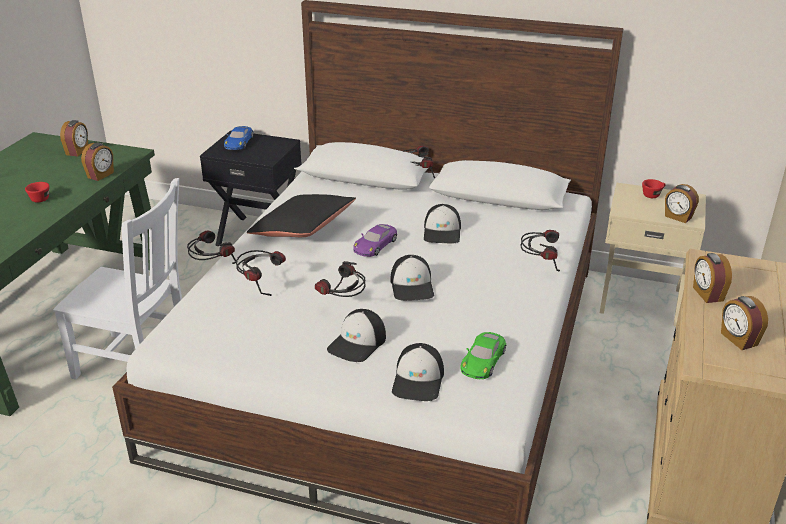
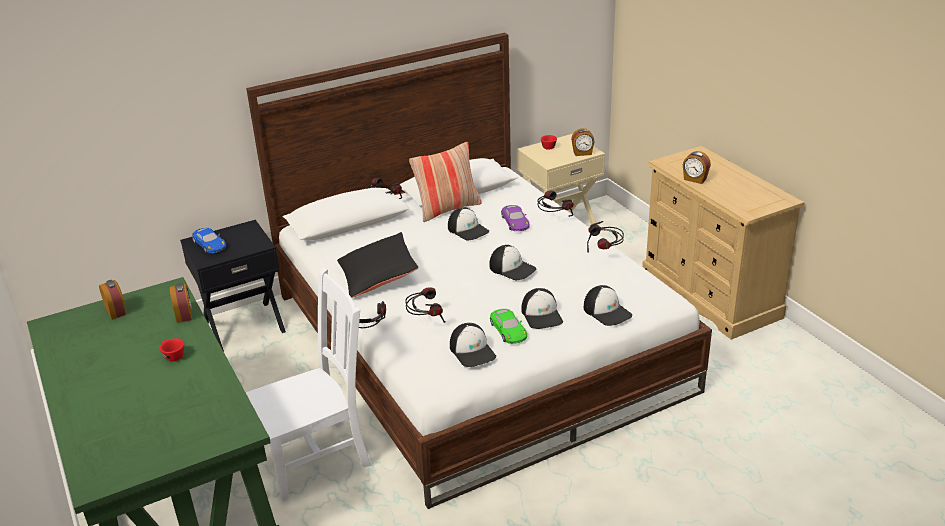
camera: 45 degrees left, 0 degrees up
headphones [315,261,366,297] -> headphones moved to [587,221,624,253]
purple toy car [353,224,397,257] -> purple toy car moved to [501,205,530,231]
green toy car [461,332,506,379] -> green toy car moved to [490,309,527,344]
alarm clock [721,296,768,350] -> none
none -> pillow [409,142,482,222]
none -> cap [450,323,496,367]

